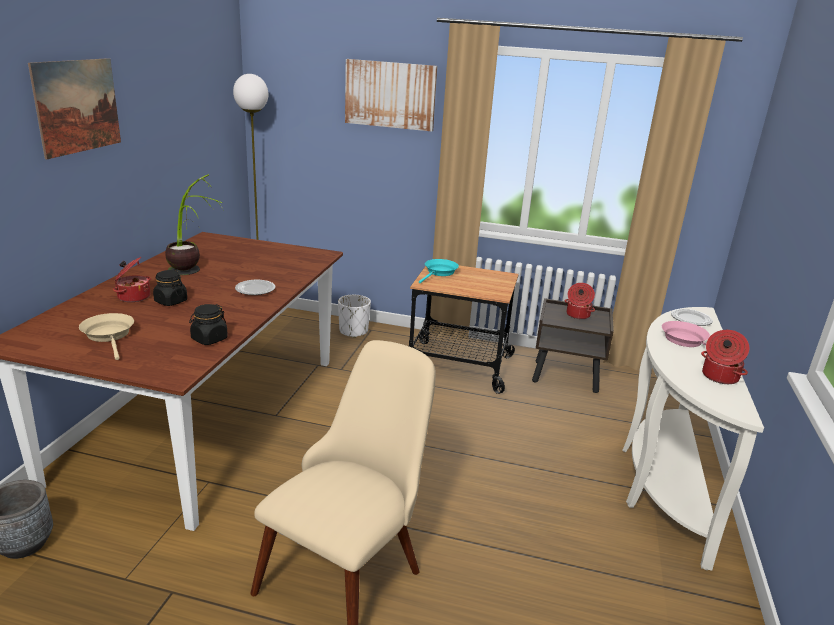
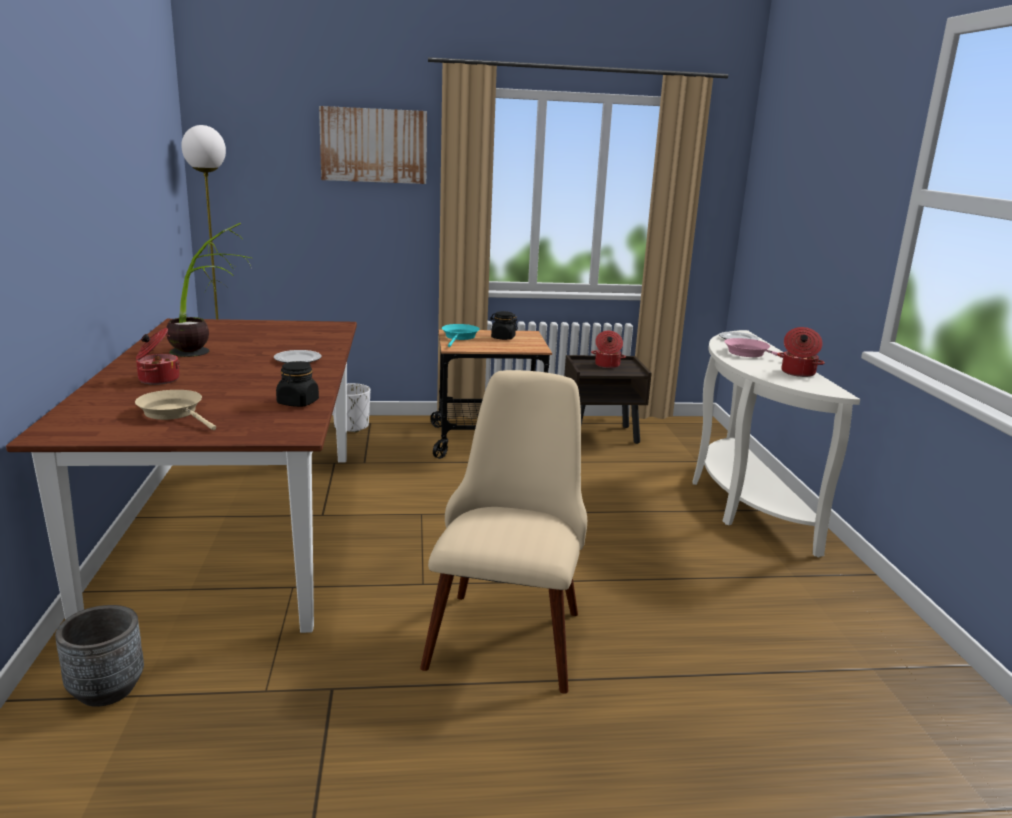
camera: 20 degrees left, 5 degrees down
picture [28,58,121,159] -> none
black jar [153,270,187,306] -> black jar moved to [490,311,518,340]

